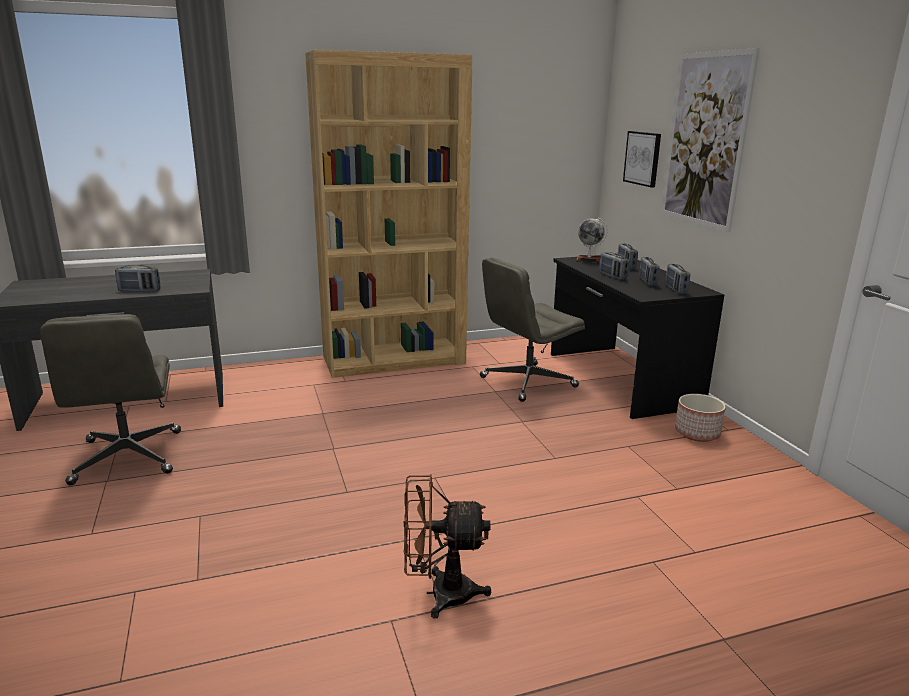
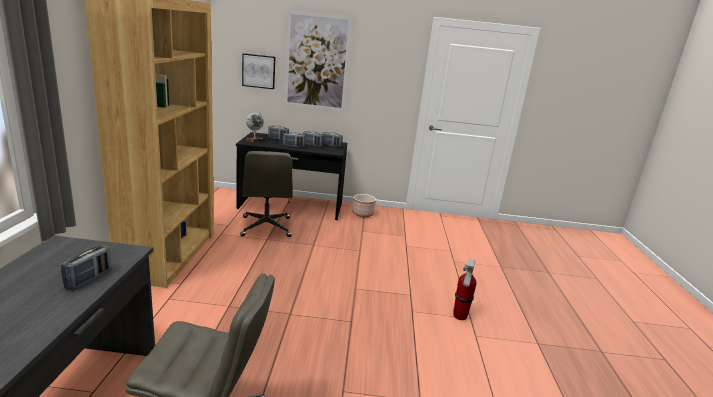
camera: 70 degrees left, 0 degrees up
brown fan [403,474,491,619] -> fire extinguisher [453,260,476,320]

